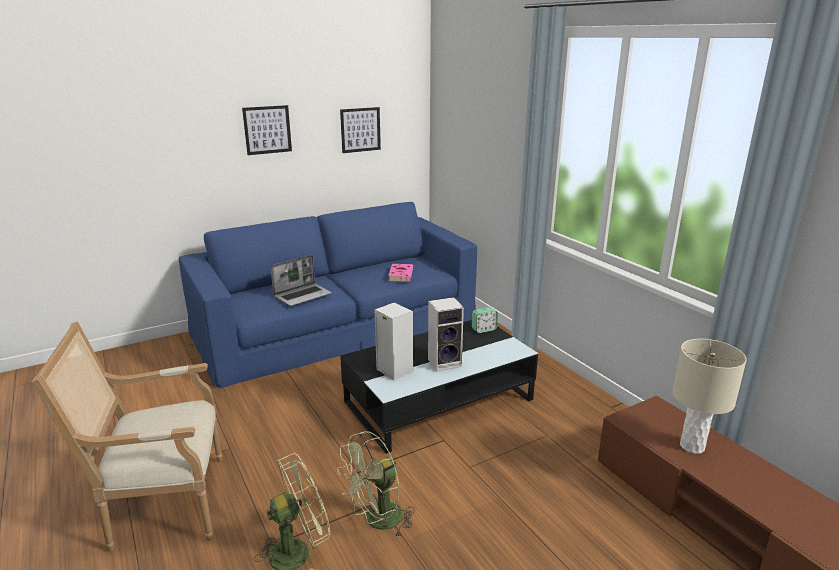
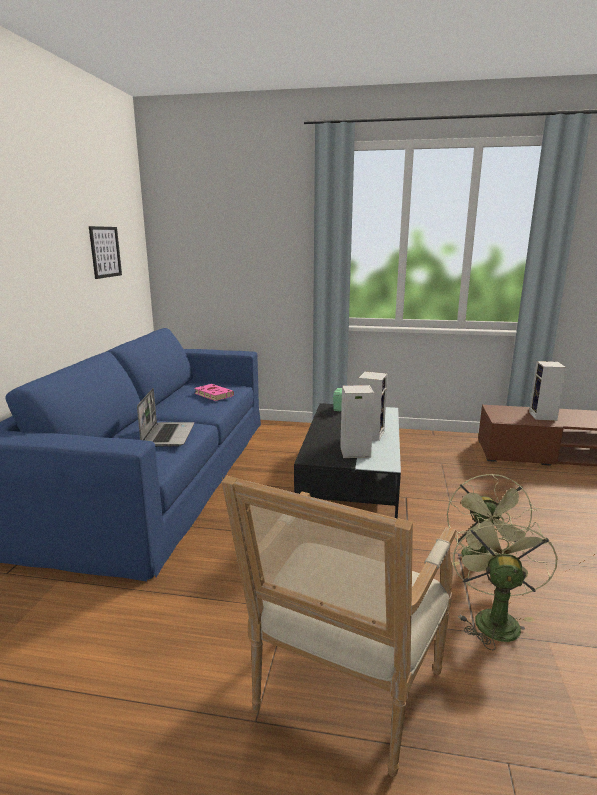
camera: 50 degrees left, 5 degrees down
picture [242,105,292,155] -> none
beige table lamp [672,339,747,454] -> speaker [529,361,566,421]

